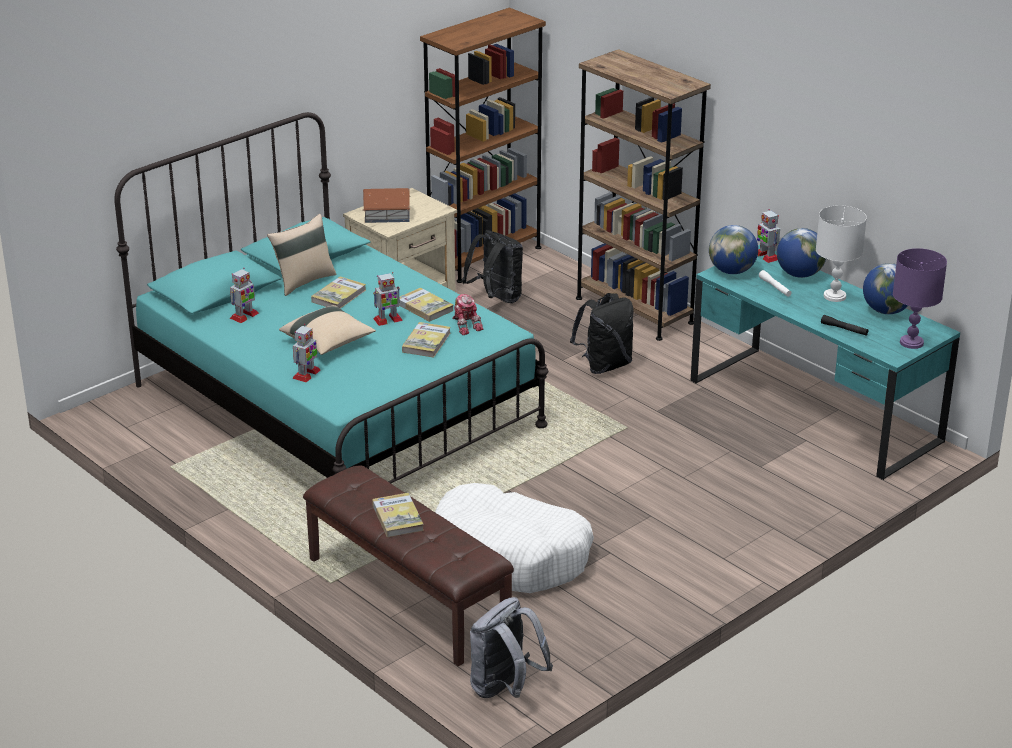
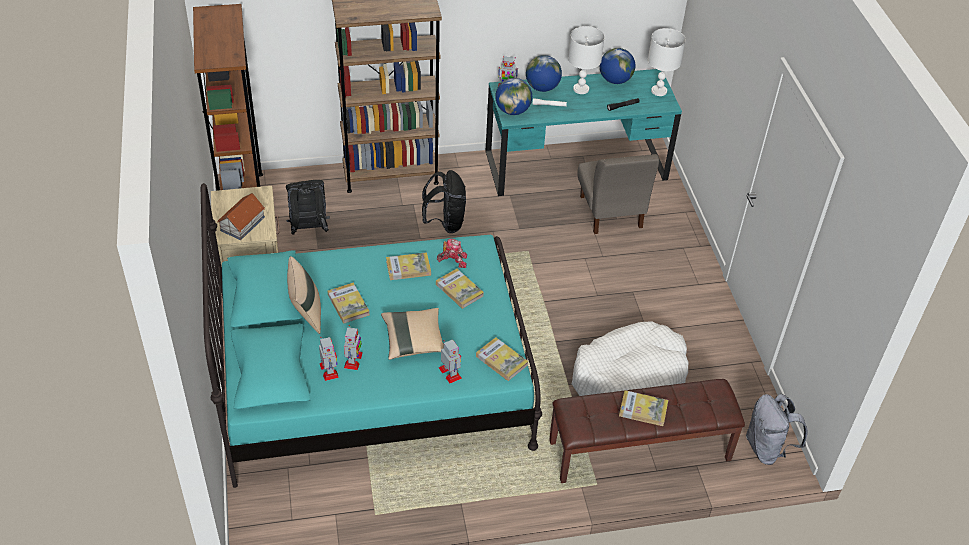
camera: 60 degrees left, 15 degrees up
toy robot [373,272,403,326] -> toy robot moved to [344,325,363,370]
purple table lamp [893,248,947,349] -> white table lamp [648,28,686,96]
none -> book [476,337,528,381]
none -> grey chair [577,154,659,234]

